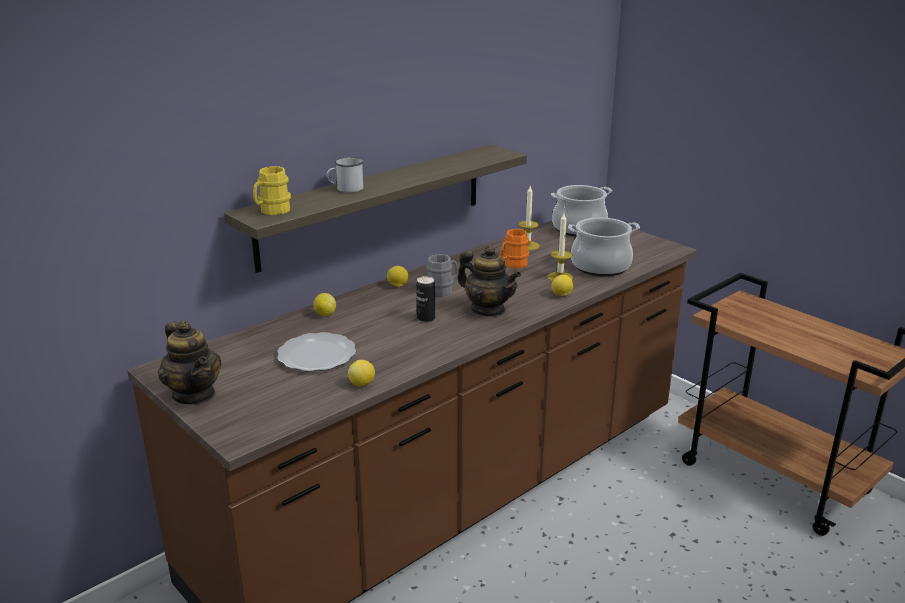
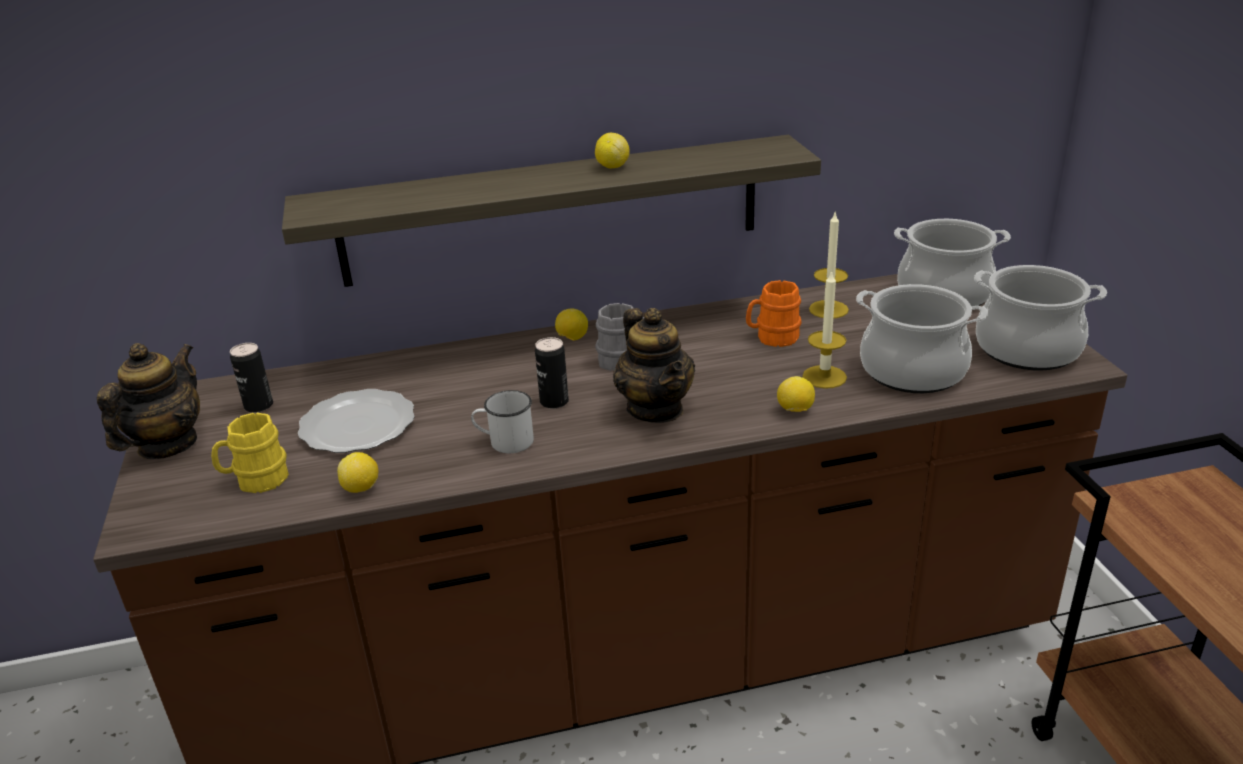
camera: 30 degrees right, 5 degrees up
teapot [158,320,222,404] -> teapot turned 150 degrees counterclockwise [97,343,200,459]
yellow mug [253,166,291,215] -> yellow mug moved to [211,413,289,493]
lemon [313,293,336,316] -> lemon moved to [595,133,630,168]
white mug [327,157,363,193] -> white mug moved to [471,390,534,453]
none -> can [230,343,273,413]
none -> cooking pot [974,265,1107,371]

